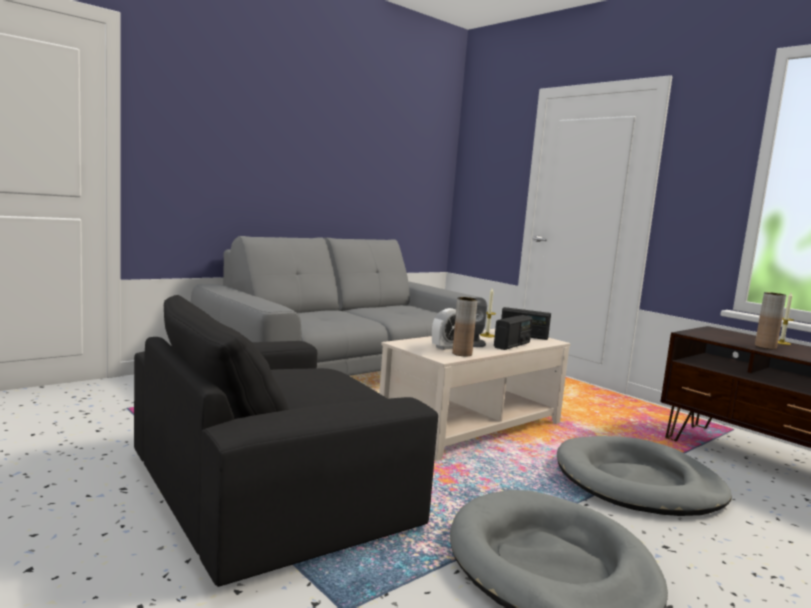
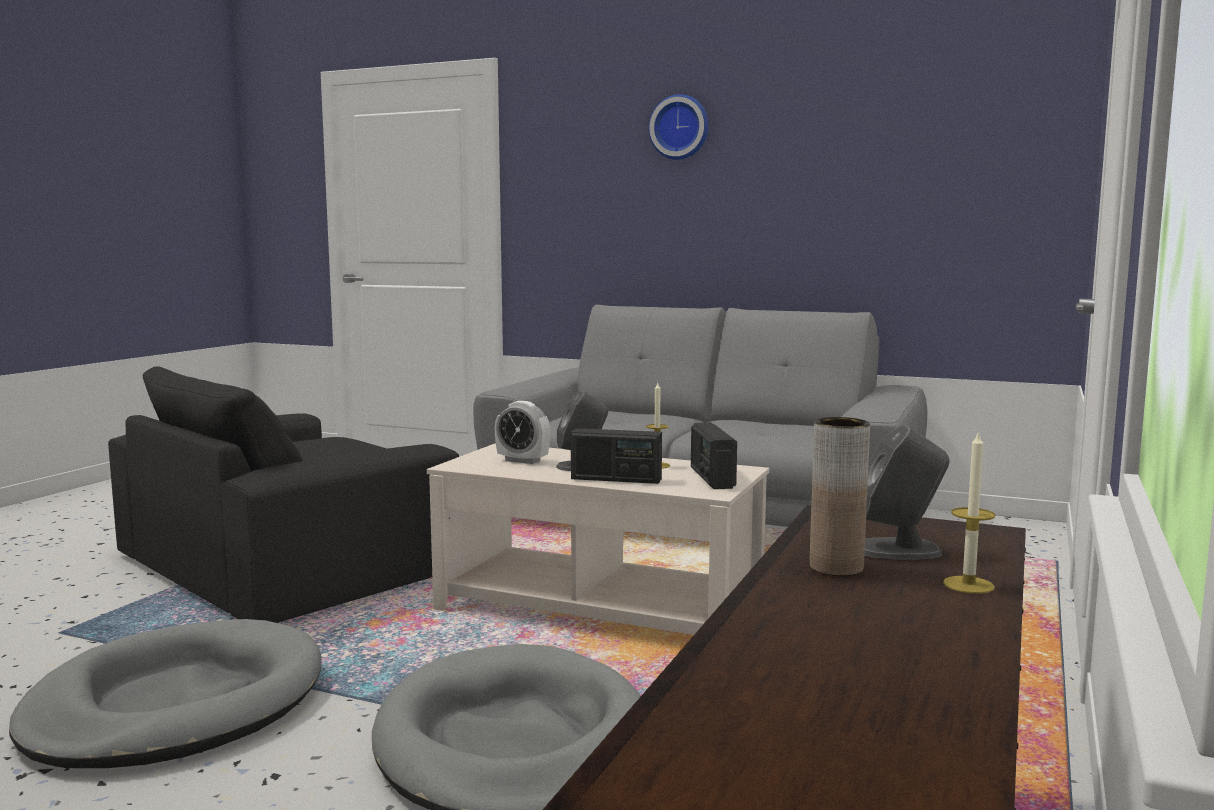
camera: 65 degrees right, 0 degrees up
black armchair [134,295,438,587] -> black armchair turned 75 degrees counterclockwise [108,366,459,623]
brown vase [452,297,478,356] -> none
none -> wall clock [649,94,709,160]
none -> grey speaker [864,425,949,560]

